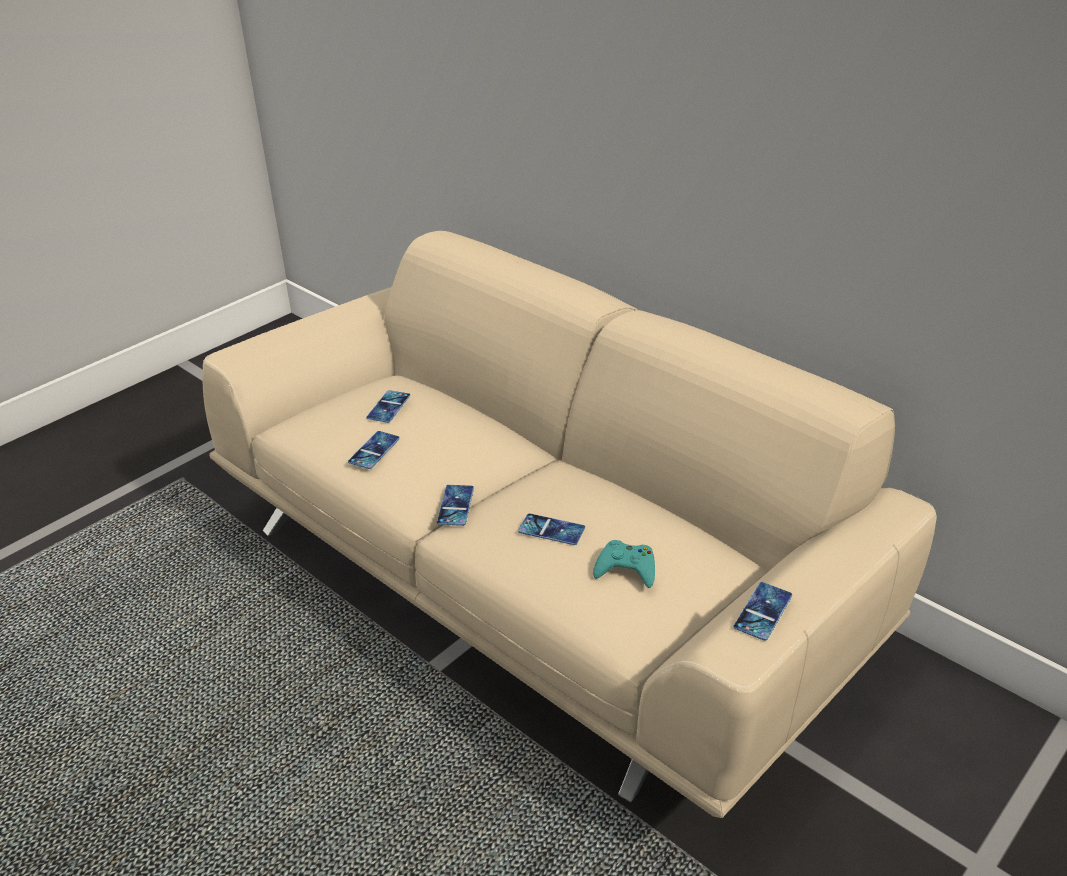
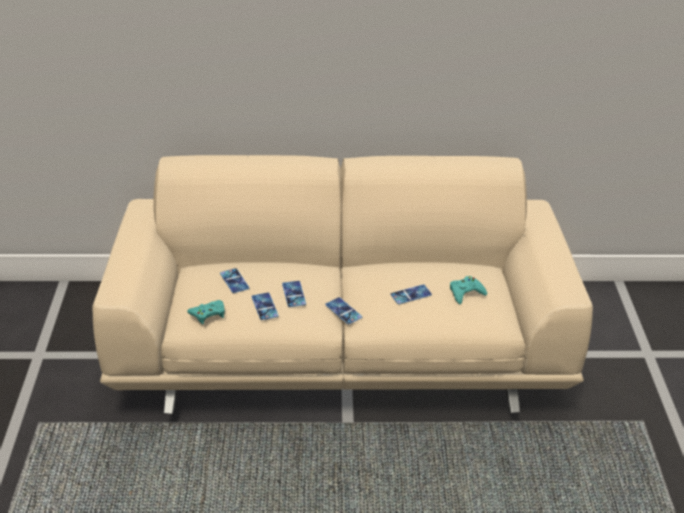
camera: 45 degrees left, 0 degrees up
phone [734,582,792,641] -> phone moved to [282,281,306,307]
none -> turquoise game controller [187,300,225,324]

